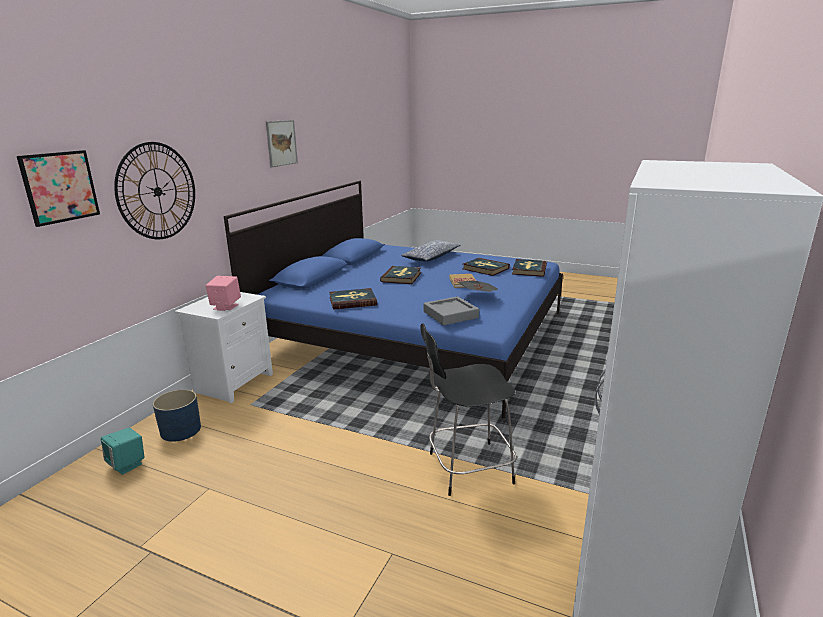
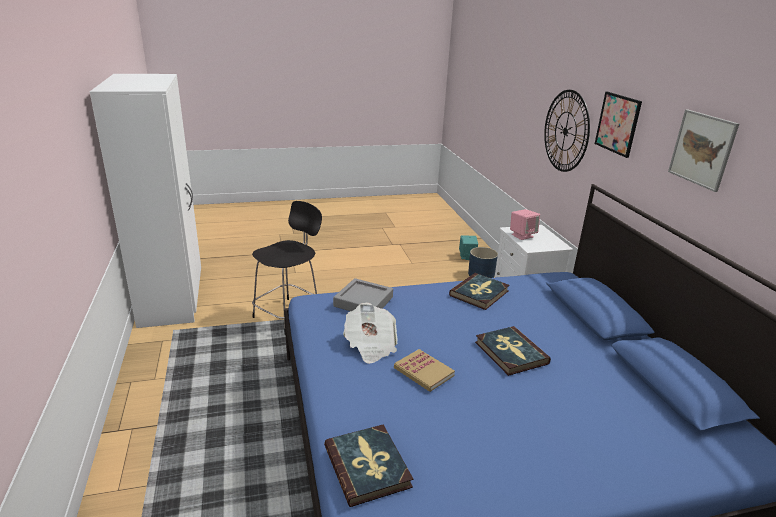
camera: 140 degrees right, 5 degrees up
picture [17,150,100,227] -> picture moved to [595,92,642,158]
pillow [401,240,460,261] -> none
book [463,258,510,276] -> none

